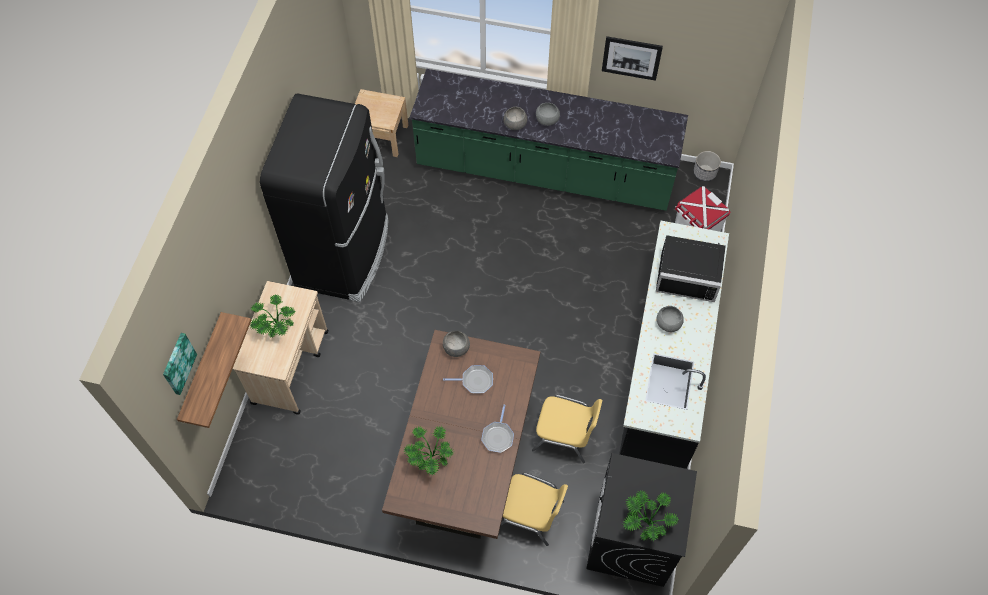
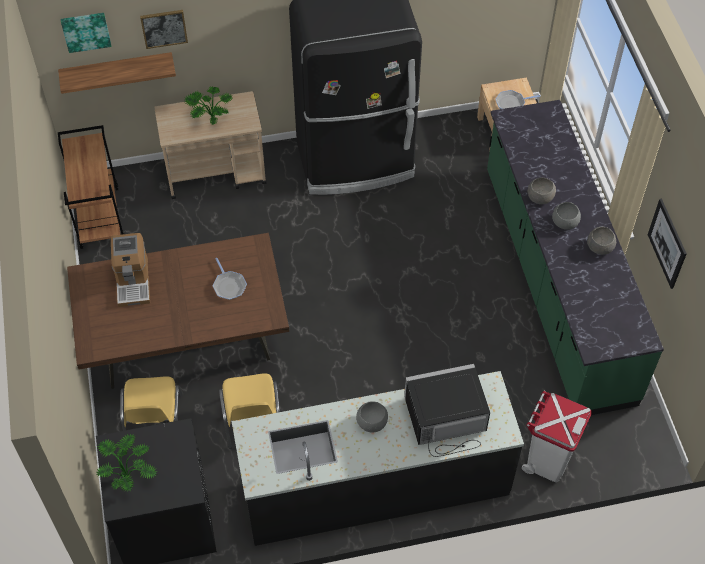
camera: 65 degrees right, 5 degrees down
potted plant [403,426,453,476] -> coffee machine [111,233,150,307]
grey bowl [443,331,470,357] -> grey bowl moved to [587,227,616,255]
frying pan [481,404,514,453] -> frying pan moved to [495,90,541,109]
black microwave [656,235,726,302] -> black microwave turned 90 degrees clockwise [404,364,490,457]
planter [694,151,721,181] -> none
none -> brown cart [58,125,124,249]
none -> picture [140,10,188,49]

